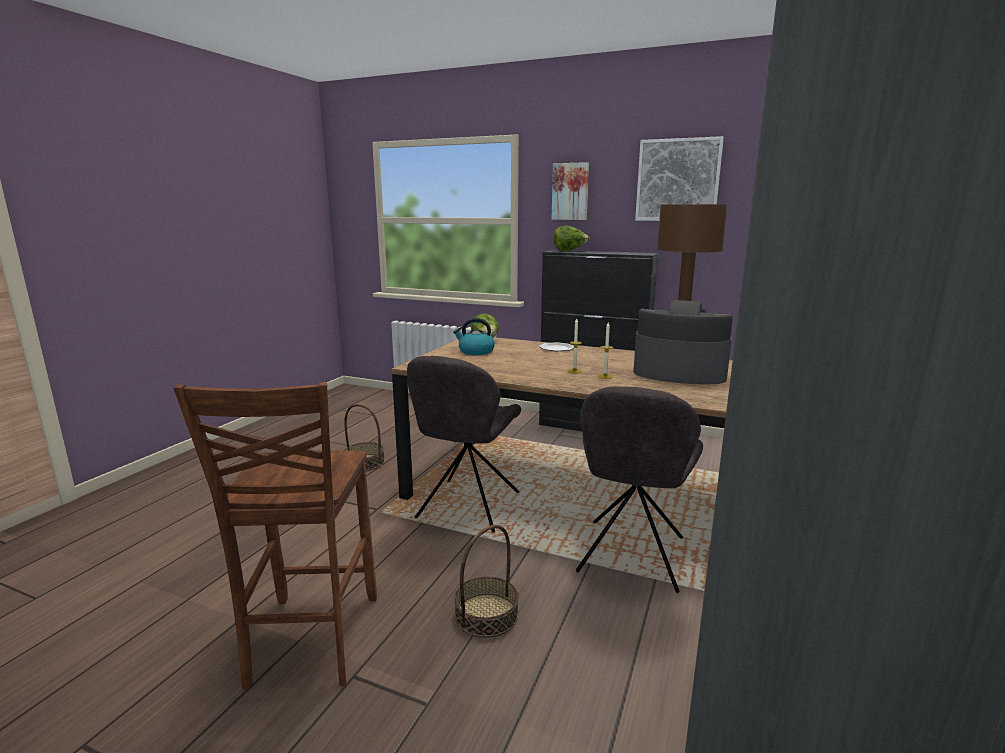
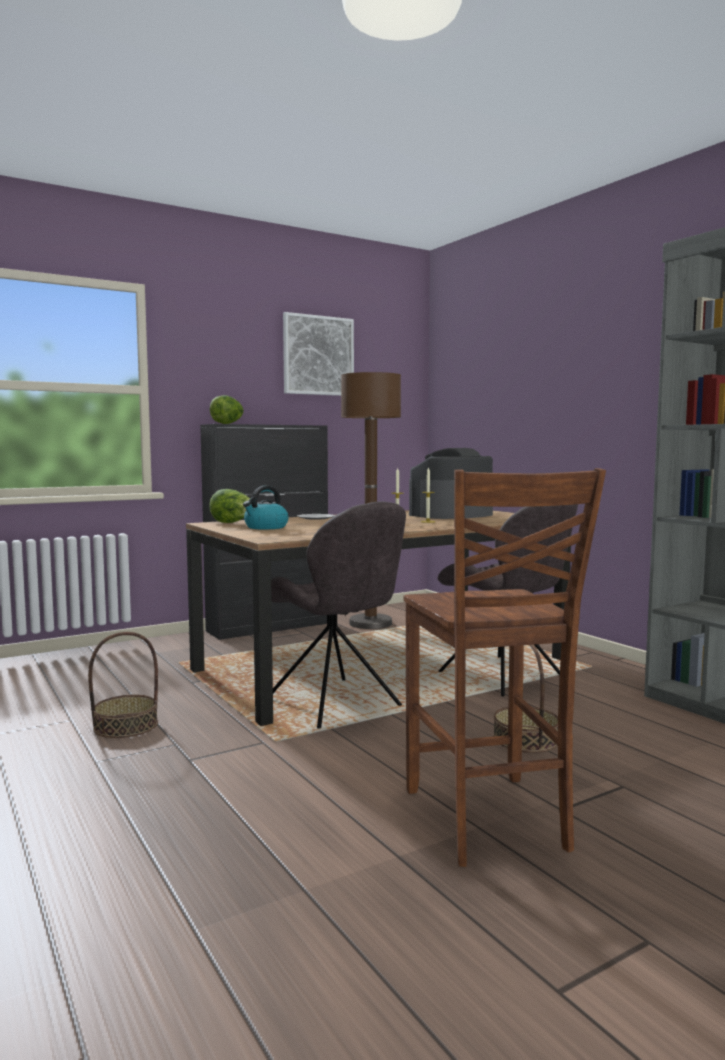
camera: 55 degrees left, 10 degrees down
brown chair [173,382,377,690] -> brown chair turned 45 degrees clockwise [403,468,606,867]
picture [551,162,589,220] -> none

